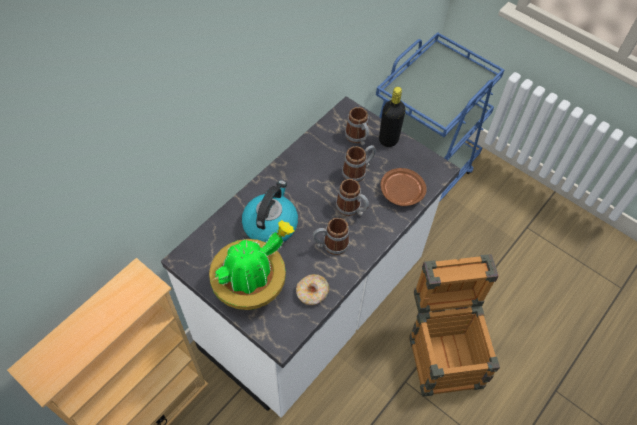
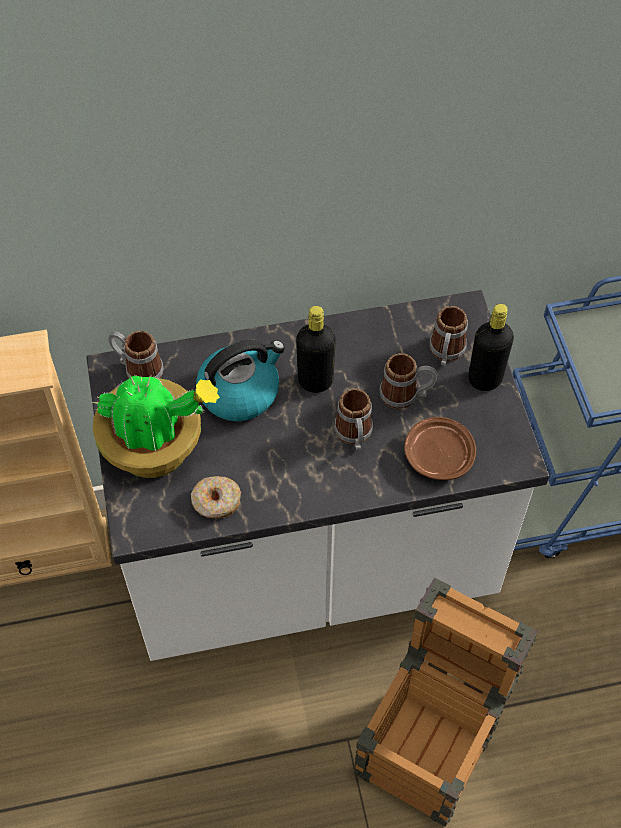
camera: 40 degrees right, 0 degrees up
mug [313,218,350,255] -> mug moved to [108,331,164,378]
none -> black bottle [296,306,336,393]

